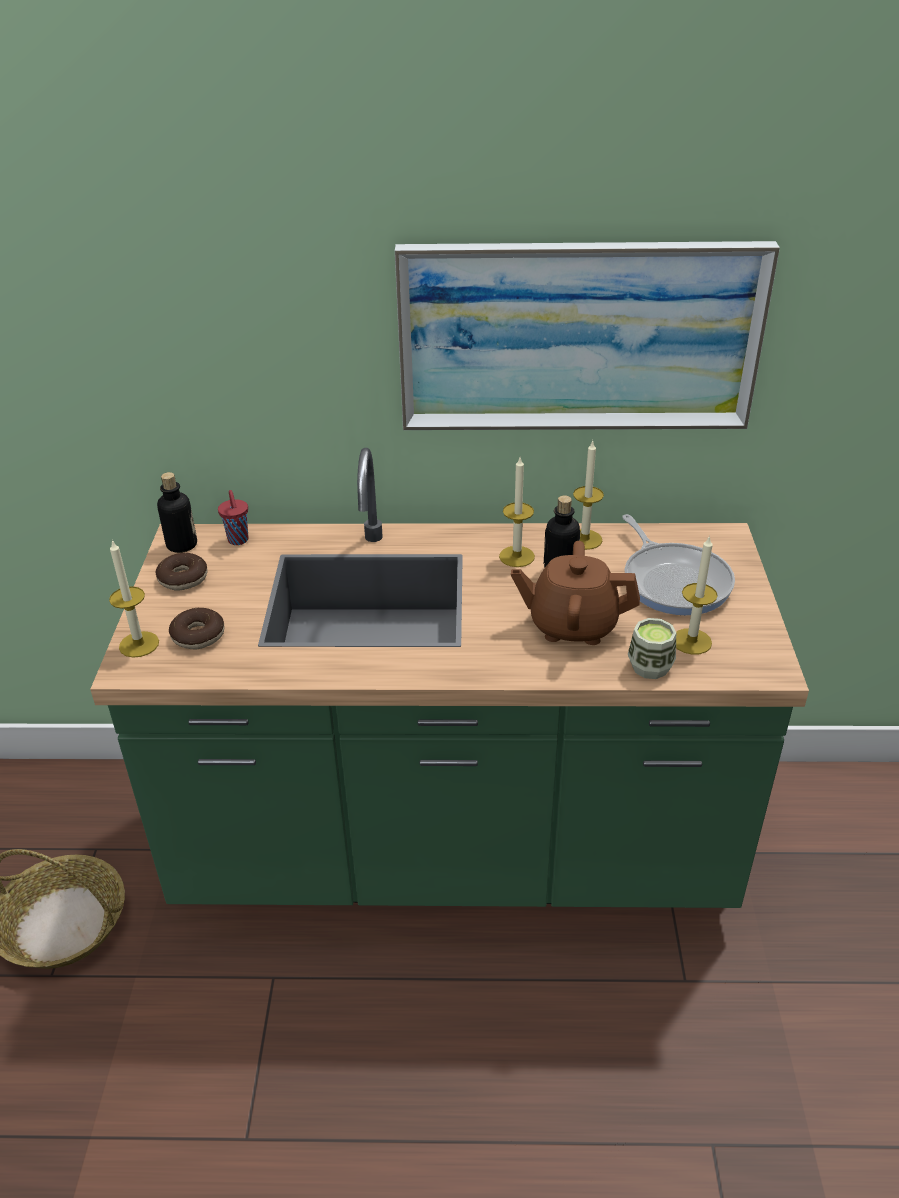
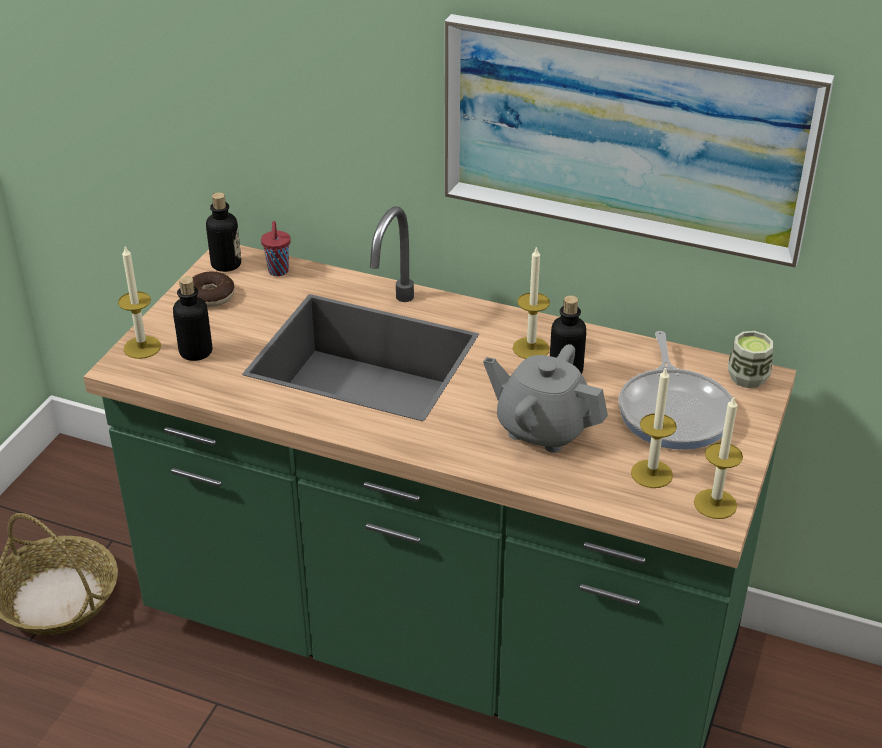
camera: 20 degrees right, 0 degrees up
donut [169,608,225,649] -> bottle [173,276,212,361]
brown teapot [511,541,640,645] -> grey teapot [483,344,608,453]
candle [573,440,604,550] -> candle moved to [694,397,743,519]
cup [628,618,676,679] -> cup moved to [728,331,773,388]

